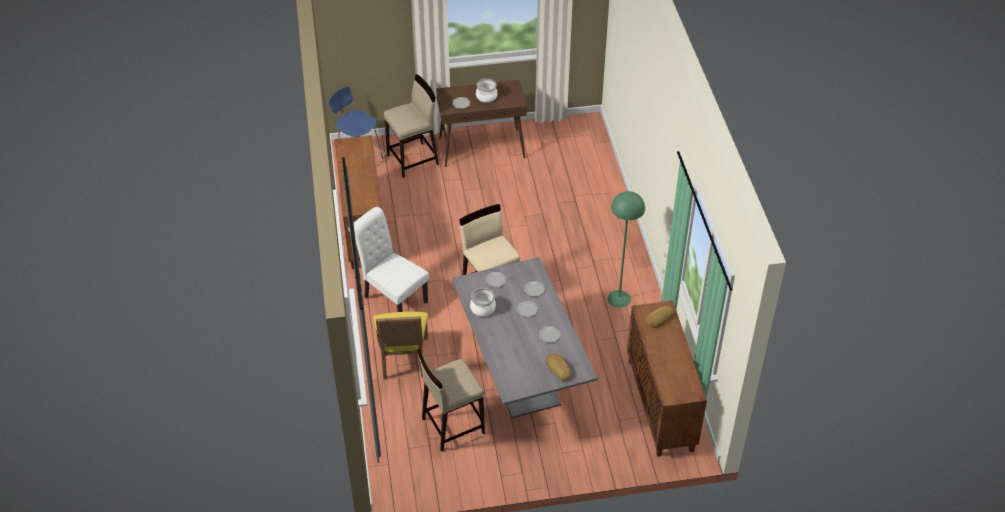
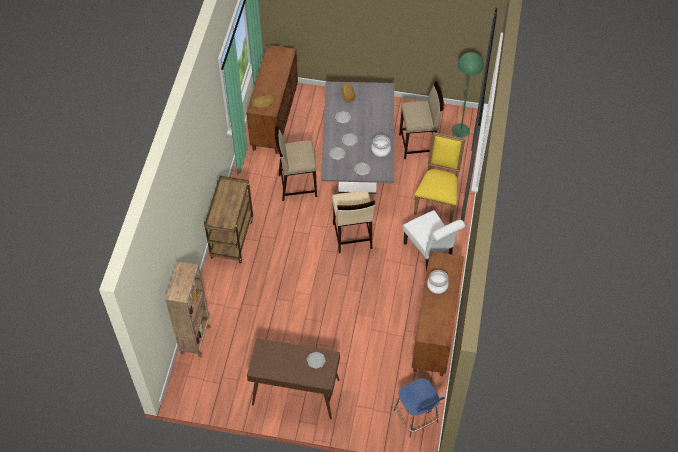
camera: 160 degrees left, 10 degrees up
beige stool [384,74,439,178] -> beige stool moved to [275,126,317,201]
cooking pot [476,79,498,103] -> cooking pot moved to [427,270,449,294]
green floor lamp [608,191,645,308] -> green floor lamp moved to [452,52,484,138]
none -> brown bookcase [165,261,211,358]
none -> brown cart [204,176,253,263]

